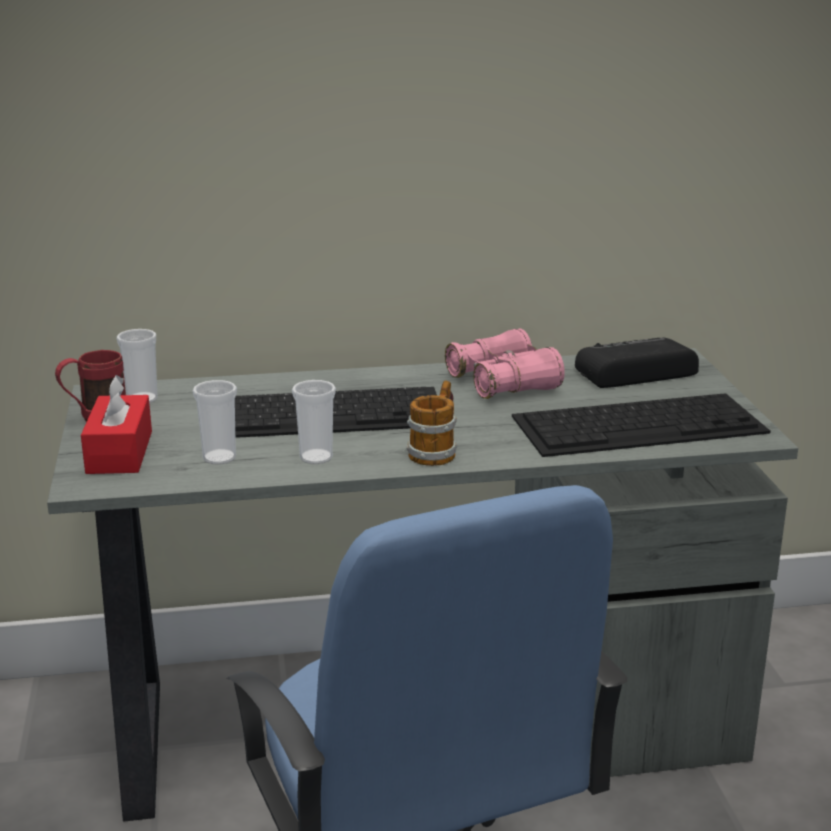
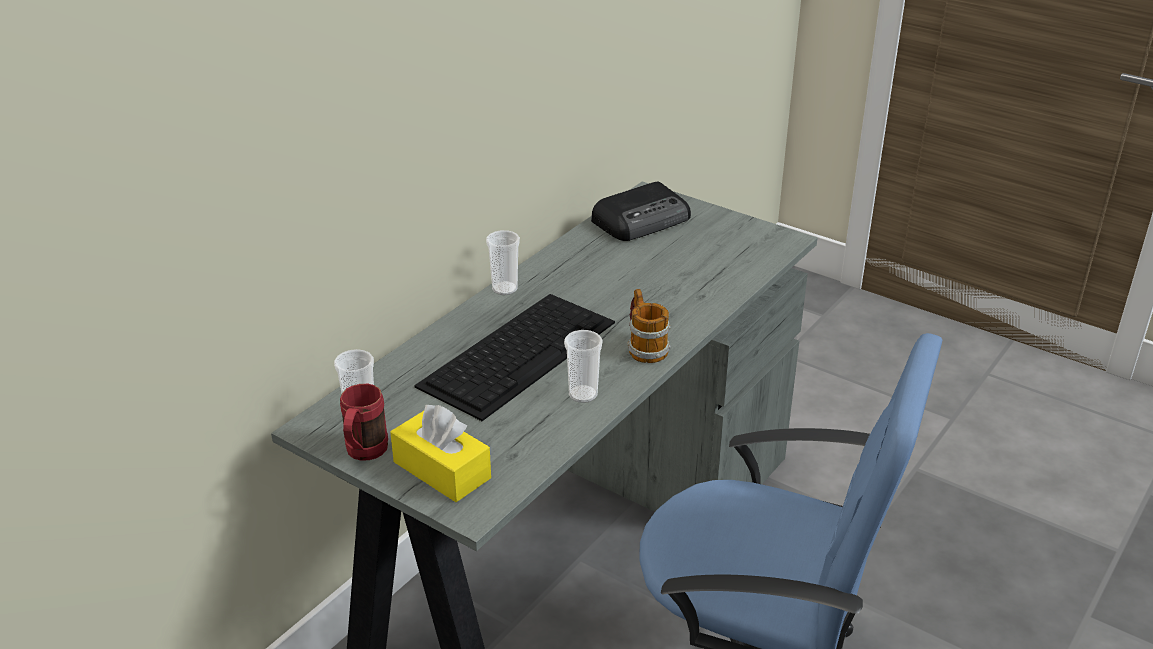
camera: 45 degrees left, 10 degrees up
red tissue box [81,375,152,474] -> yellow tissue box [390,405,491,502]
cup [193,380,237,465] -> cup moved to [486,230,520,295]
pink binoculars [445,329,565,399] -> none
keyboard [512,393,771,457] -> none
radio [575,338,699,388] -> radio turned 150 degrees counterclockwise [591,182,691,241]

